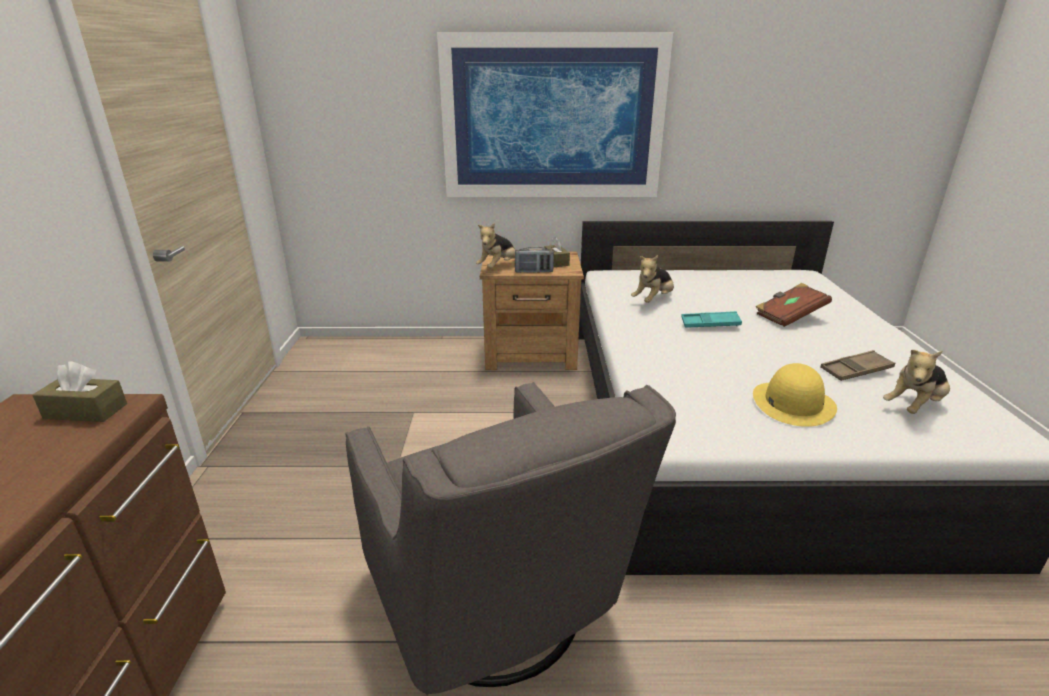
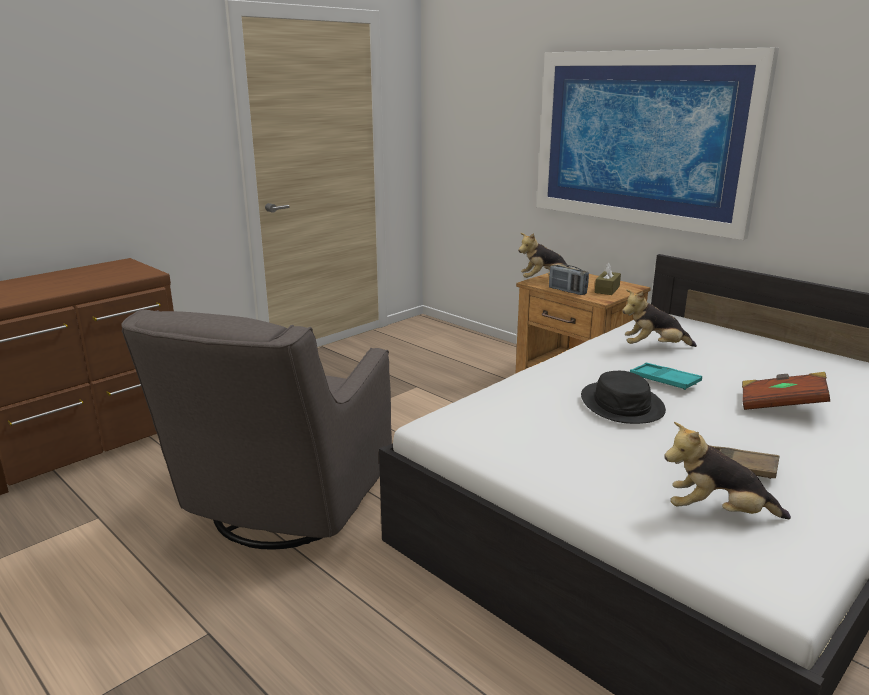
camera: 45 degrees right, 5 degrees down
brown tissue box [32,361,127,422] -> none
yellow hat [753,363,837,427] -> none
none -> black hat [581,371,666,424]

